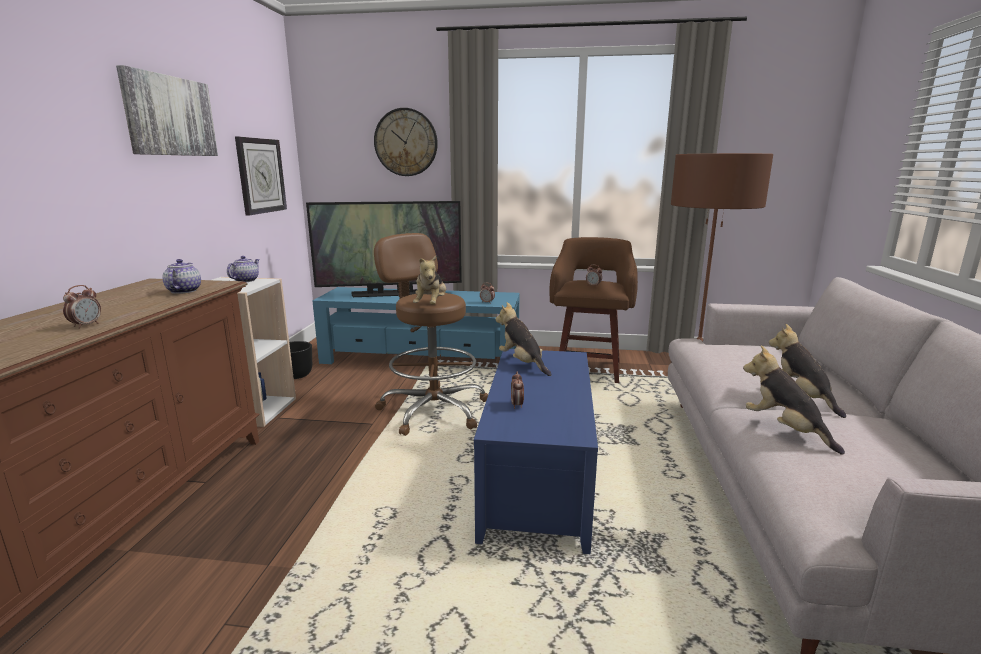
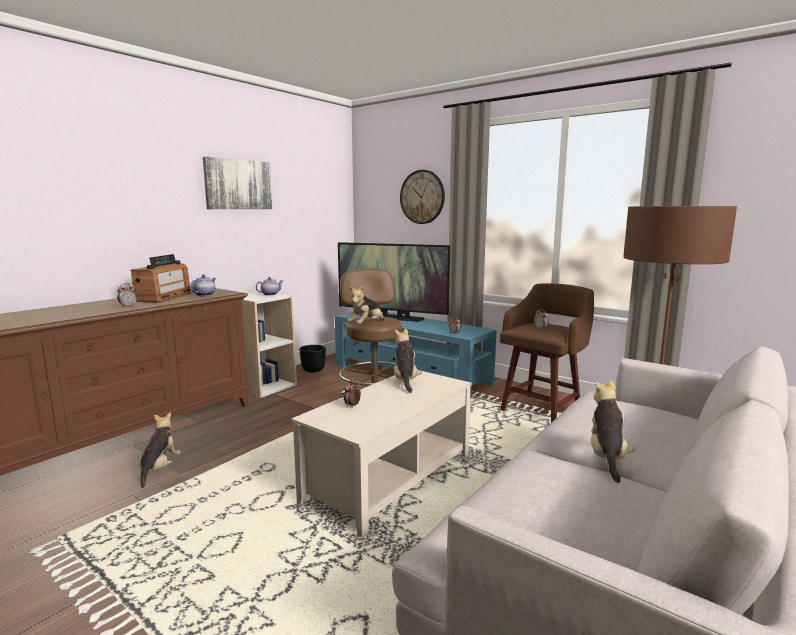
camera: 30 degrees right, 5 degrees down
wall clock [235,137,287,215] -> none
blue coffee table [474,349,598,554] -> beige coffee table [291,370,472,537]
plush toy [743,346,845,455] -> plush toy moved to [139,413,181,488]
none -> radio [131,254,192,303]

